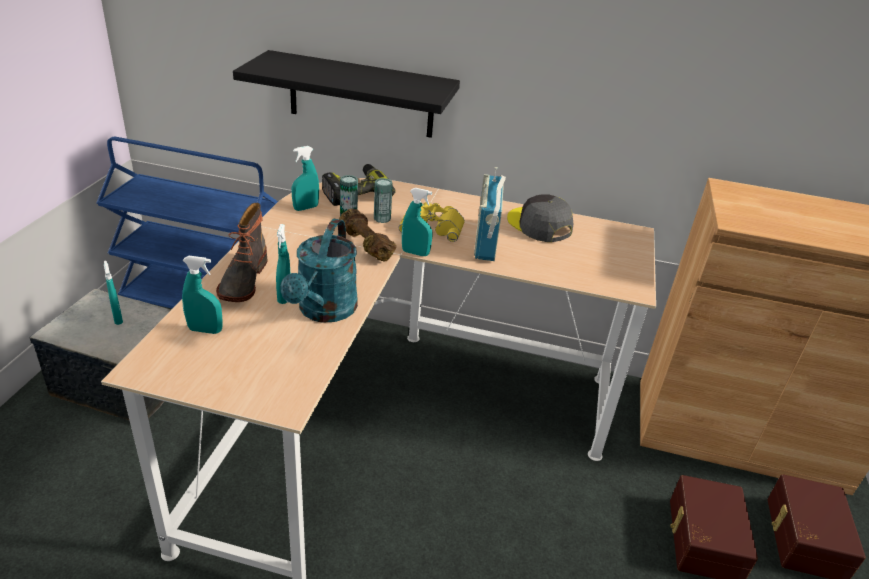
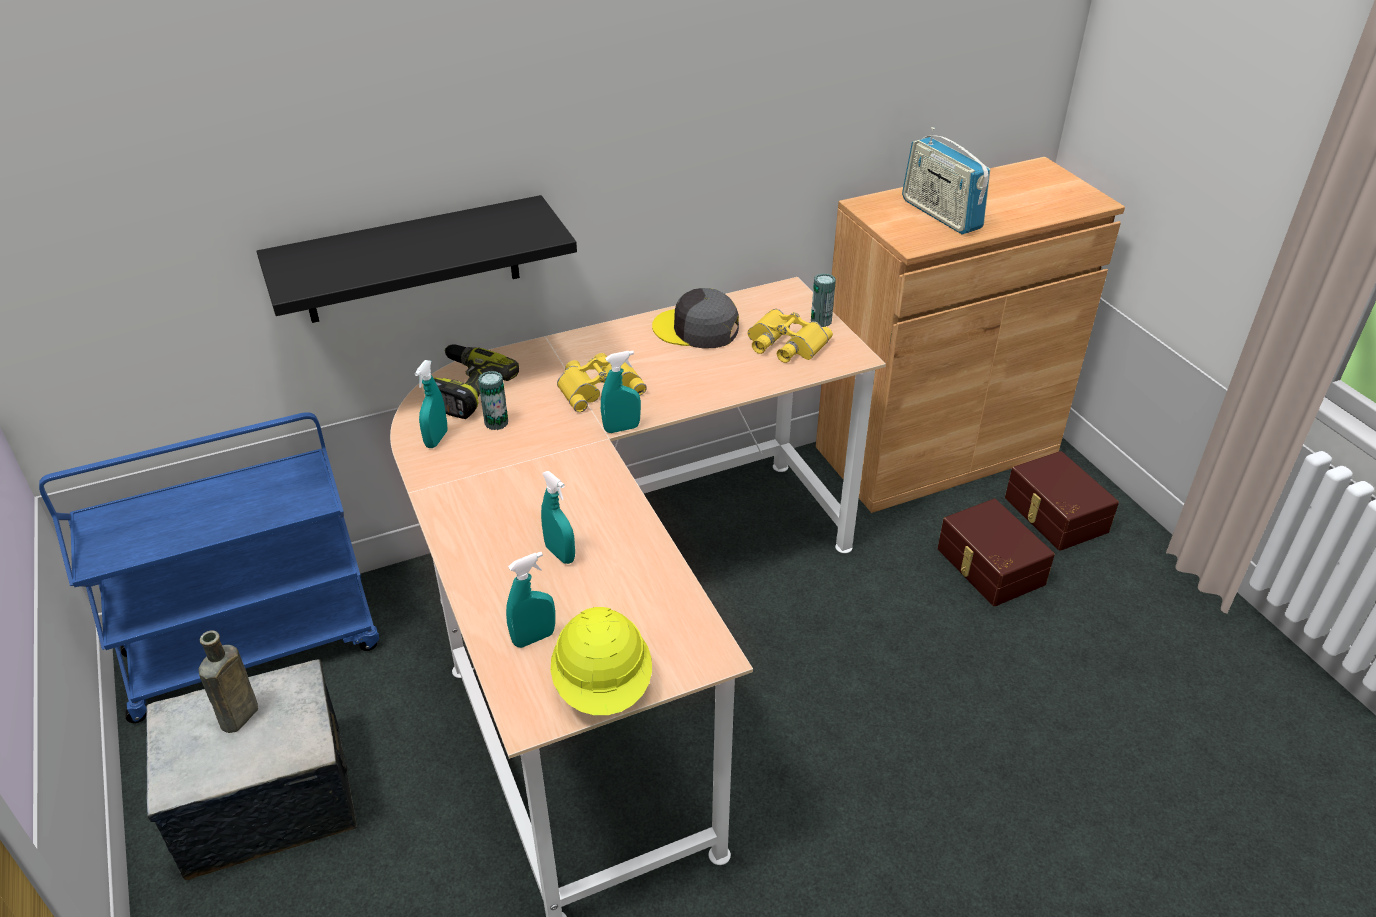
camera: 35 degrees left, 5 degrees up
turquoise spray bottle [104,261,123,325] -> brown bottle [198,630,258,733]
boot [216,203,267,302] -> none
turquoise watering can [280,219,358,323] -> none
brown dumbbell [339,208,396,262] -> none
can [374,178,393,223] -> can moved to [811,274,836,327]
radio [474,167,506,261] -> radio moved to [902,127,990,234]
none -> yellow hard hat [551,607,652,715]
none -> yellow binoculars [748,309,833,363]

